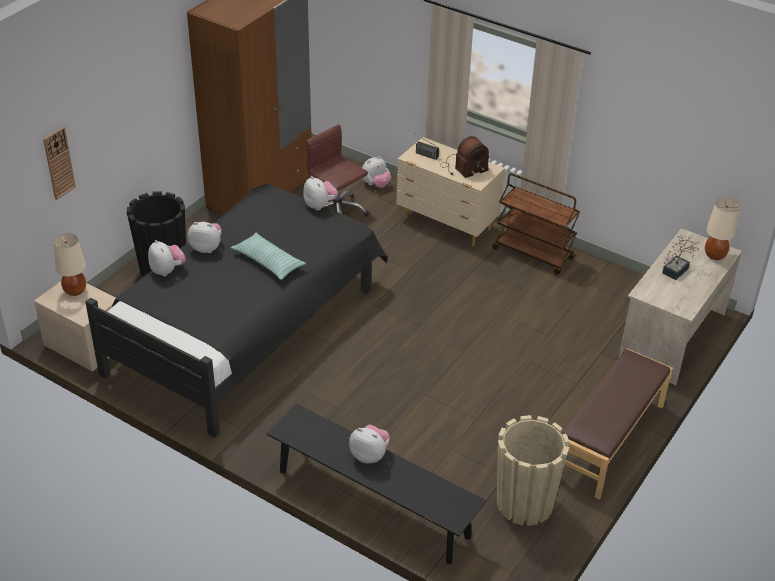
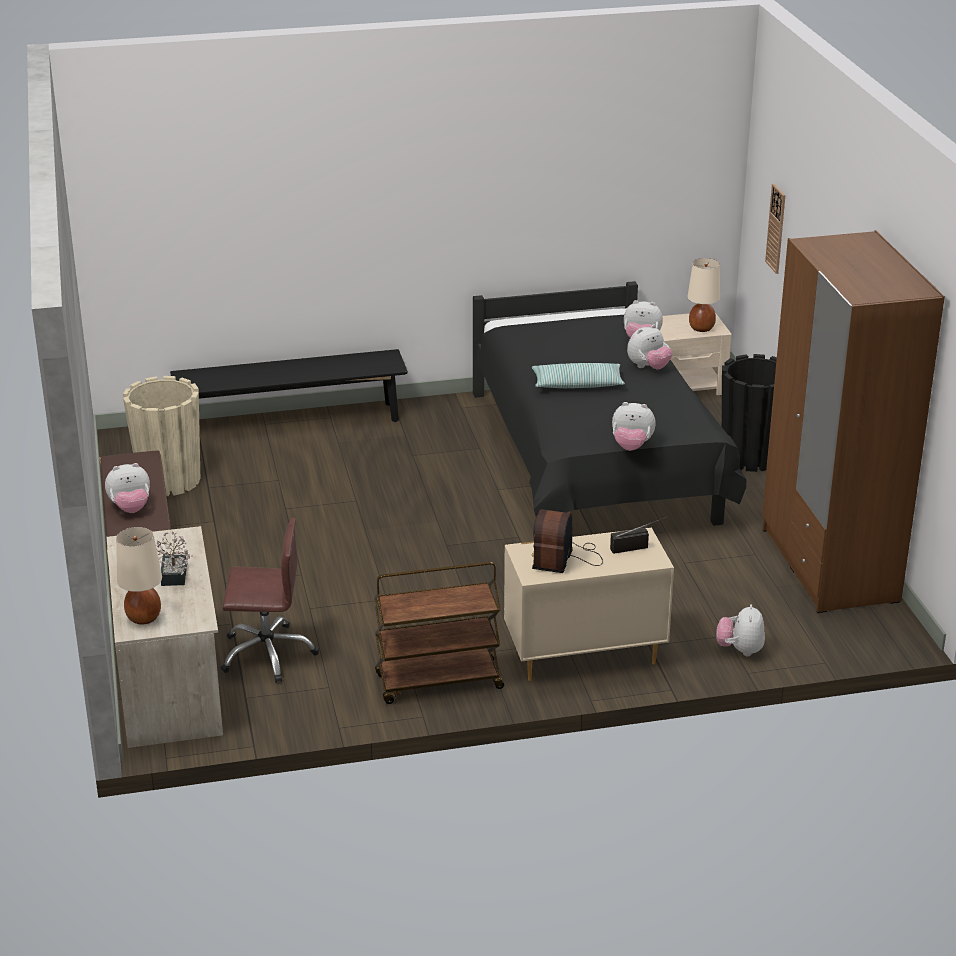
camera: 135 degrees right, 10 degrees down
brown office chair [306,124,369,217] -> brown office chair moved to [221,518,319,683]
plush toy [349,425,390,463] -> plush toy moved to [105,463,150,513]

